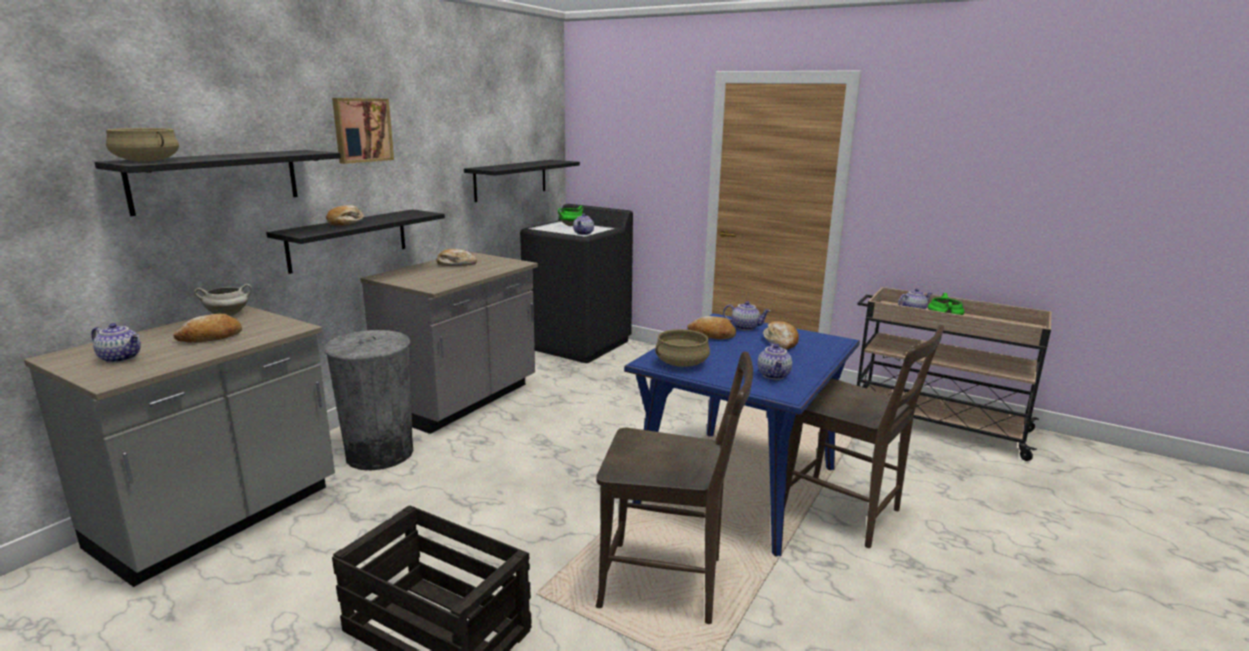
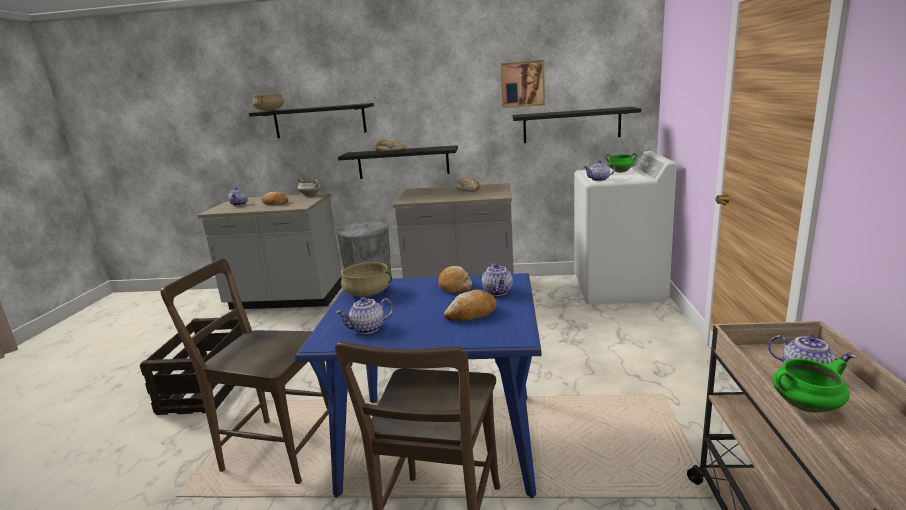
camera: 65 degrees right, 0 degrees up
picture [332,98,394,164] -> picture moved to [501,60,545,108]
black washing machine [520,204,633,363] -> white washing machine [574,151,677,304]
brown chair [596,351,753,624] -> brown chair turned 120 degrees clockwise [161,259,329,484]

